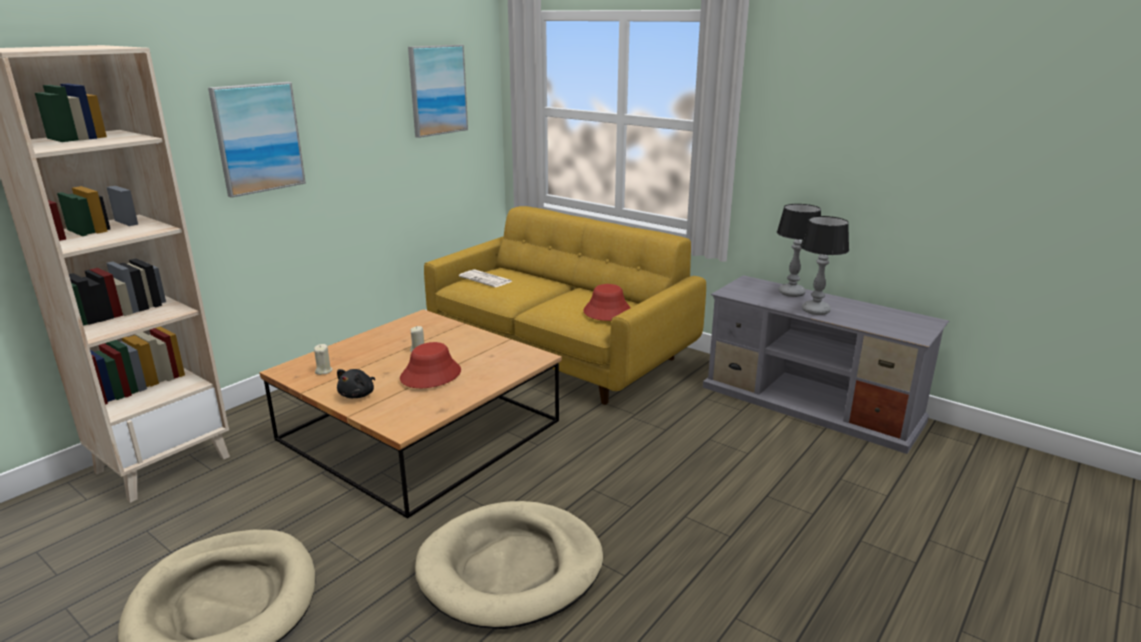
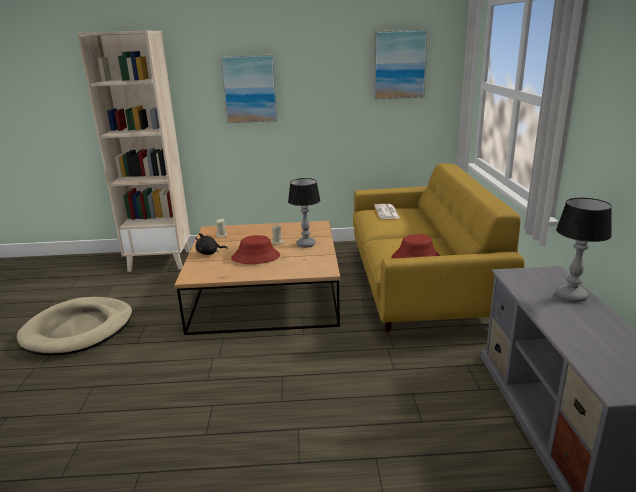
camera: 50 degrees right, 0 degrees up
beige dog bed [415,501,603,629] -> none
table lamp [801,216,849,315] -> table lamp moved to [288,178,320,248]

